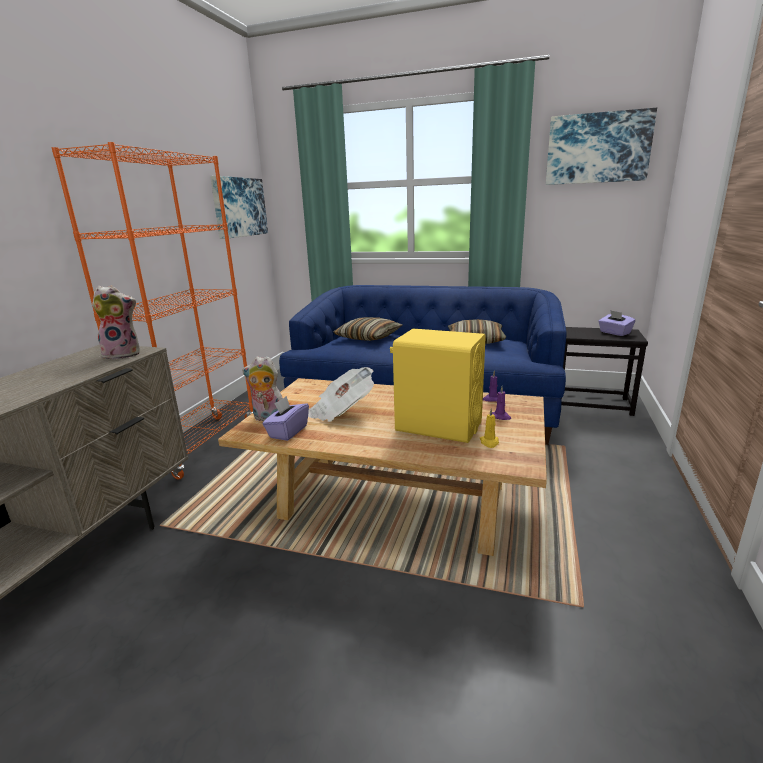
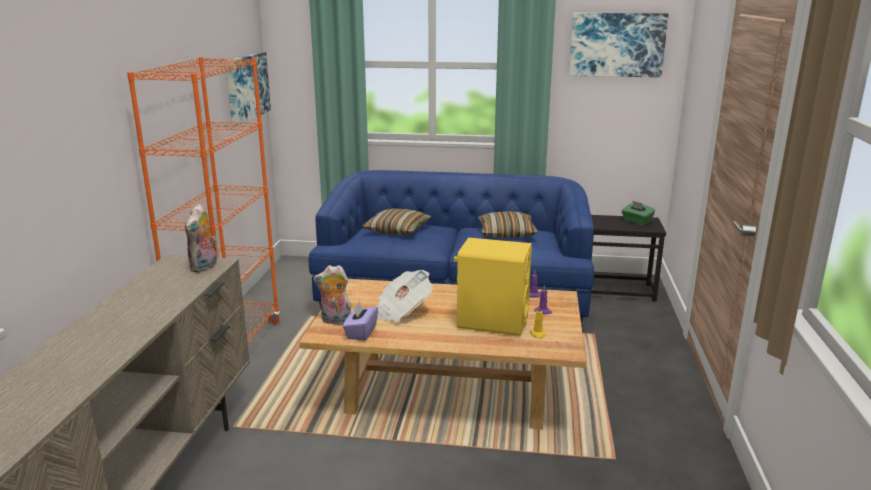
camera: 10 degrees left, 0 degrees up
plush toy [92,285,140,359] -> plush toy turned 120 degrees clockwise [185,204,217,272]
purple tissue box [598,310,636,336] -> green tissue box [622,200,655,226]

